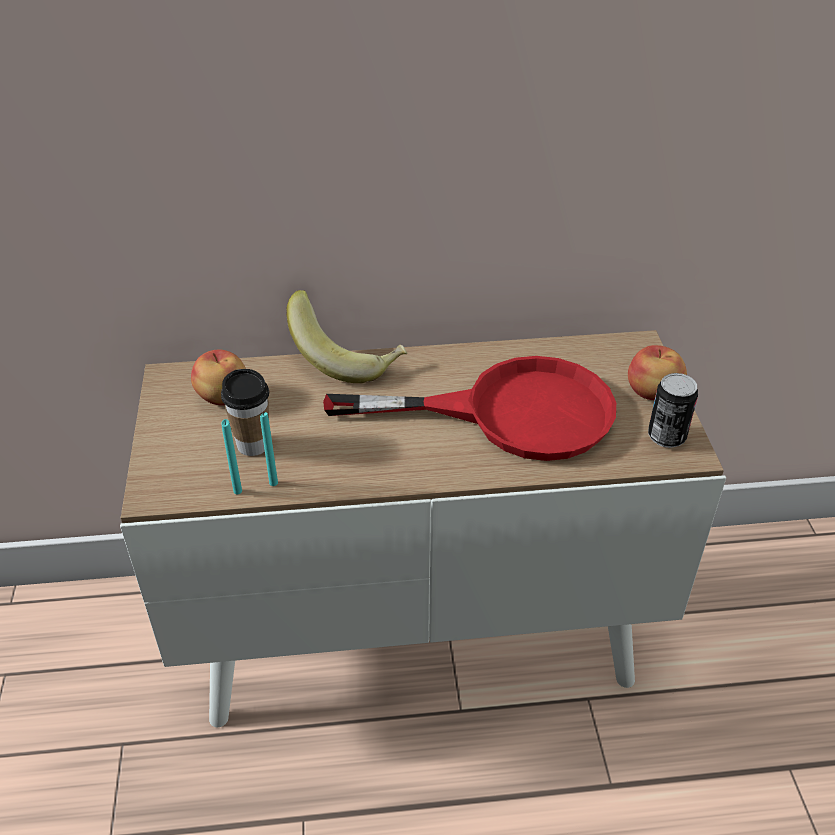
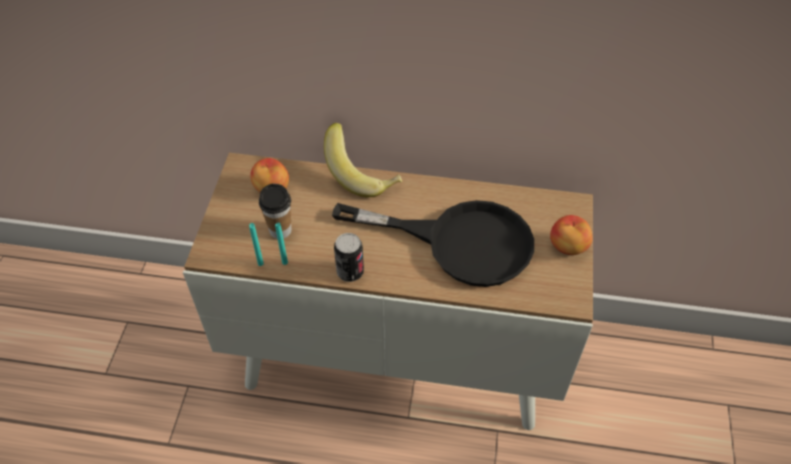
camera: 15 degrees right, 10 degrees up
red frying pan [323,356,616,461] -> black frying pan [332,200,534,287]
can [648,373,698,448] -> can moved to [334,233,364,282]

